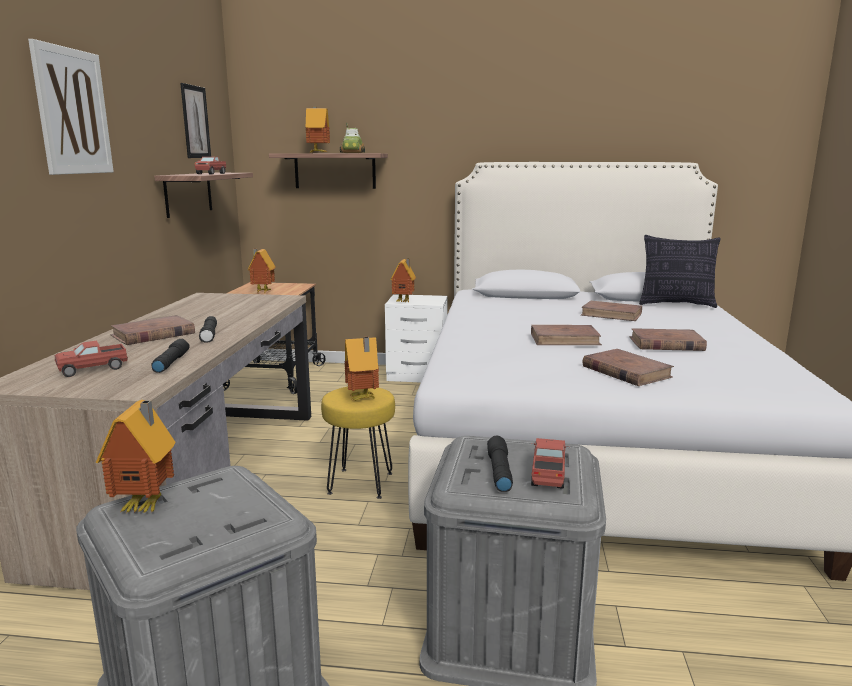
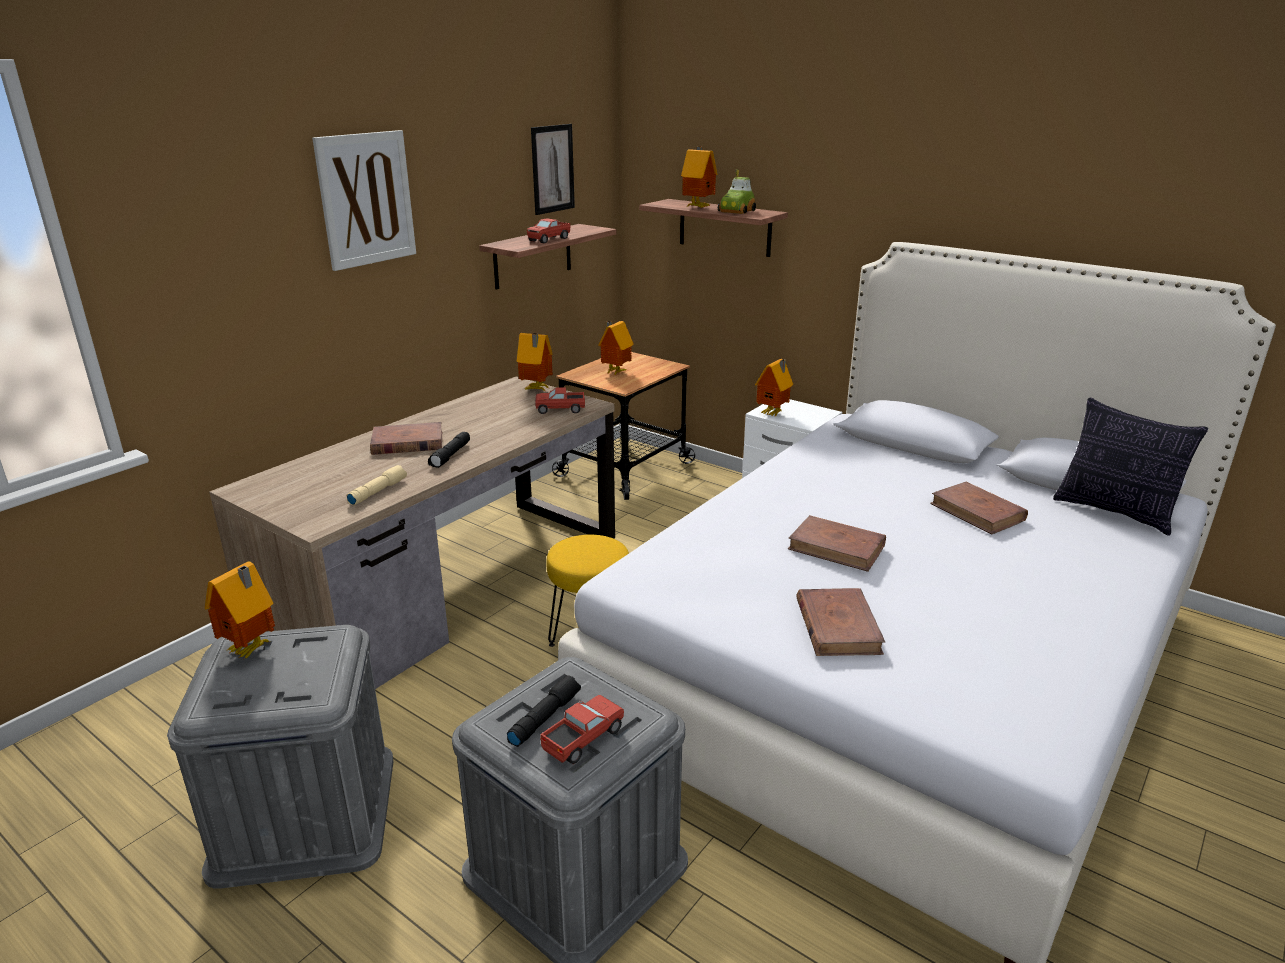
camera: 30 degrees right, 10 degrees up
toy truck [55,341,128,377] -> toy truck moved to [535,387,585,414]
black flashlight [151,339,190,373] -> beige flashlight [346,465,407,505]
toy house [345,337,379,401] -> toy house moved to [517,333,553,391]
brown book [629,328,707,351] -> none

